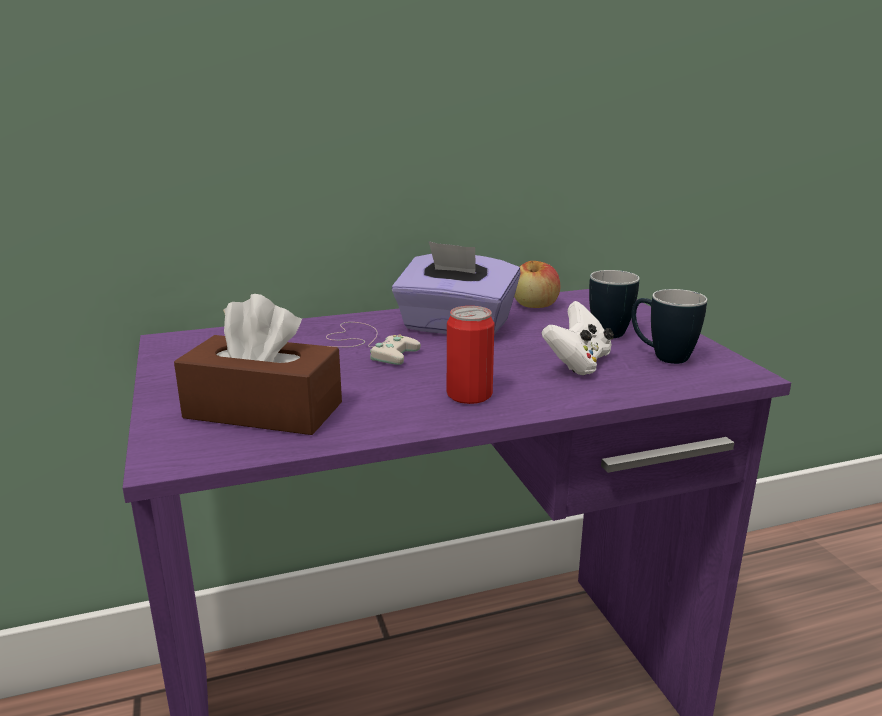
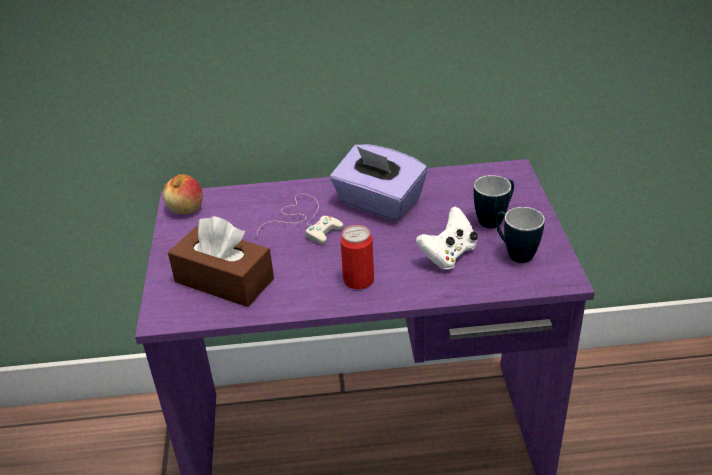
camera: 15 degrees right, 15 degrees up
apple [514,261,560,308] -> apple moved to [163,174,202,215]

